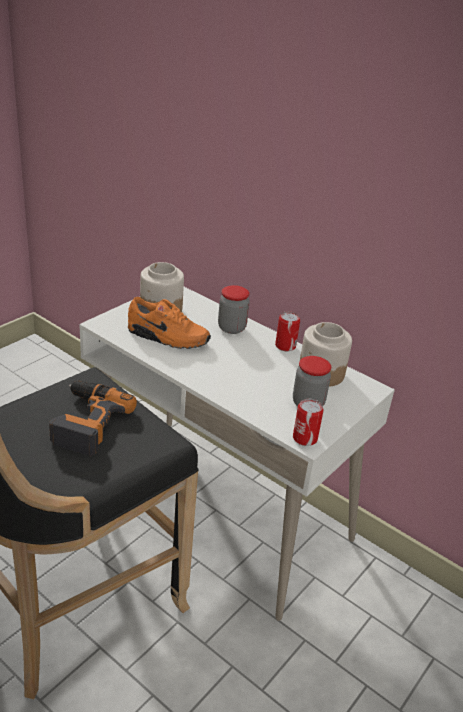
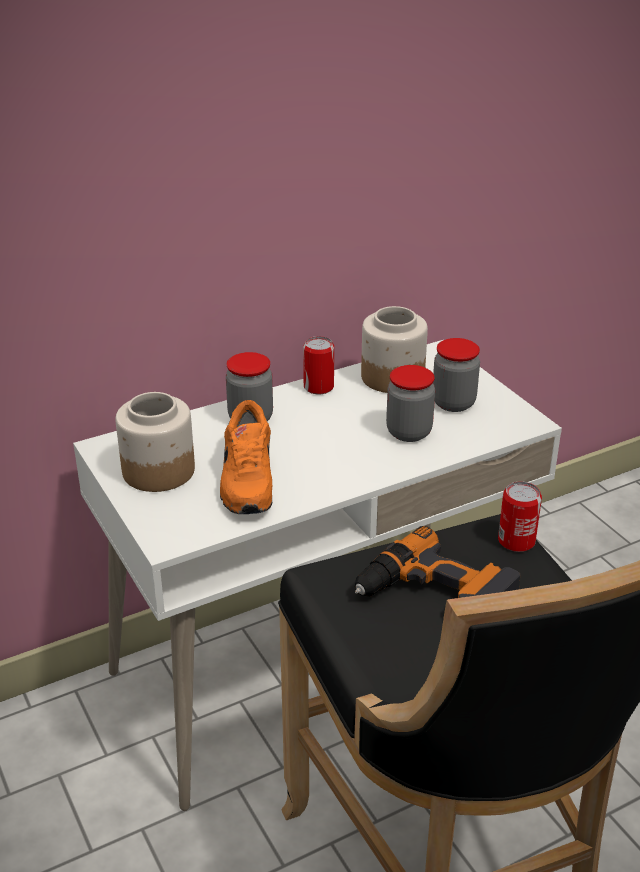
camera: 65 degrees left, 0 degrees up
orange shoe [128,297,211,349] -> orange shoe turned 135 degrees clockwise [220,400,272,514]
can [293,399,324,446] -> can moved to [498,481,542,552]
none -> jar [386,365,435,442]

